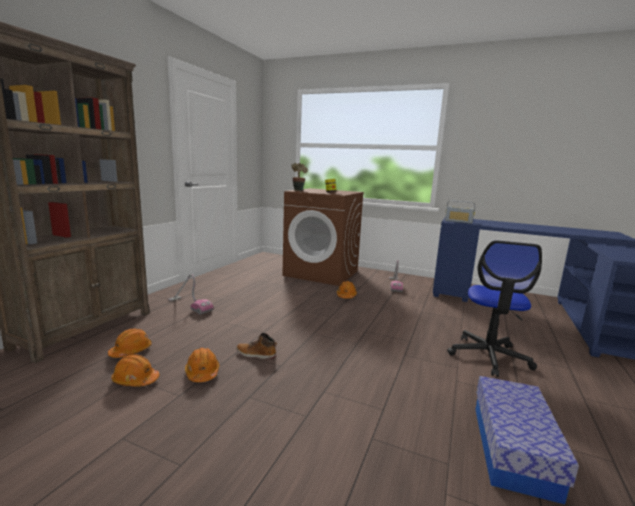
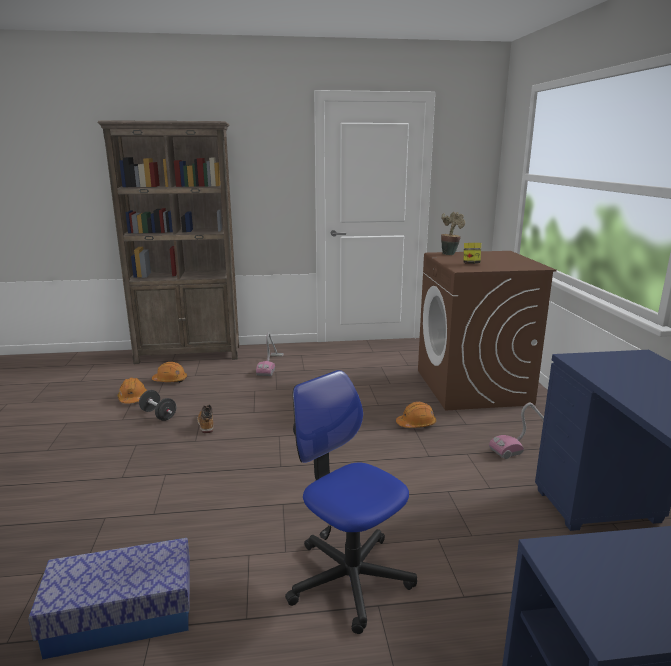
camera: 60 degrees right, 5 degrees up
orange hard hat [185,347,219,382] -> black dumbbell [139,390,176,421]
radio [445,200,475,224] -> none
office chair [447,240,542,377] -> office chair turned 60 degrees clockwise [285,370,417,634]

